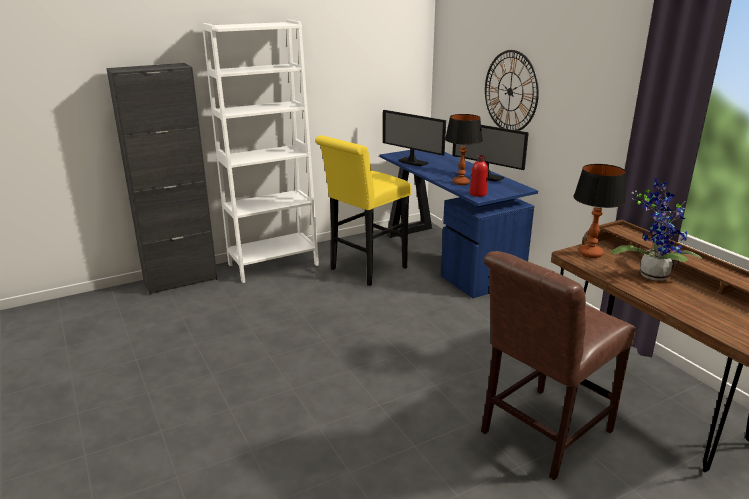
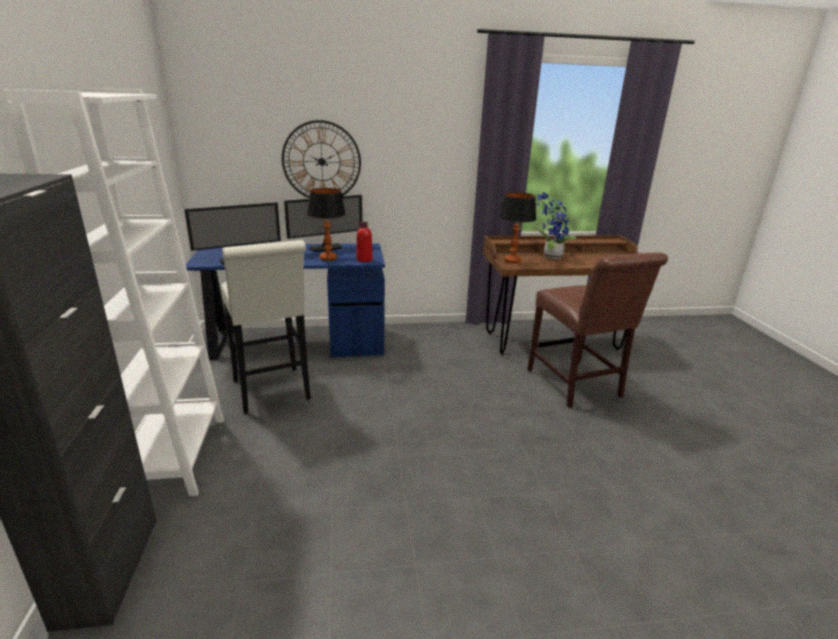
camera: 70 degrees left, 0 degrees up
yellow stool [315,136,412,286] -> white stool [221,240,311,414]

